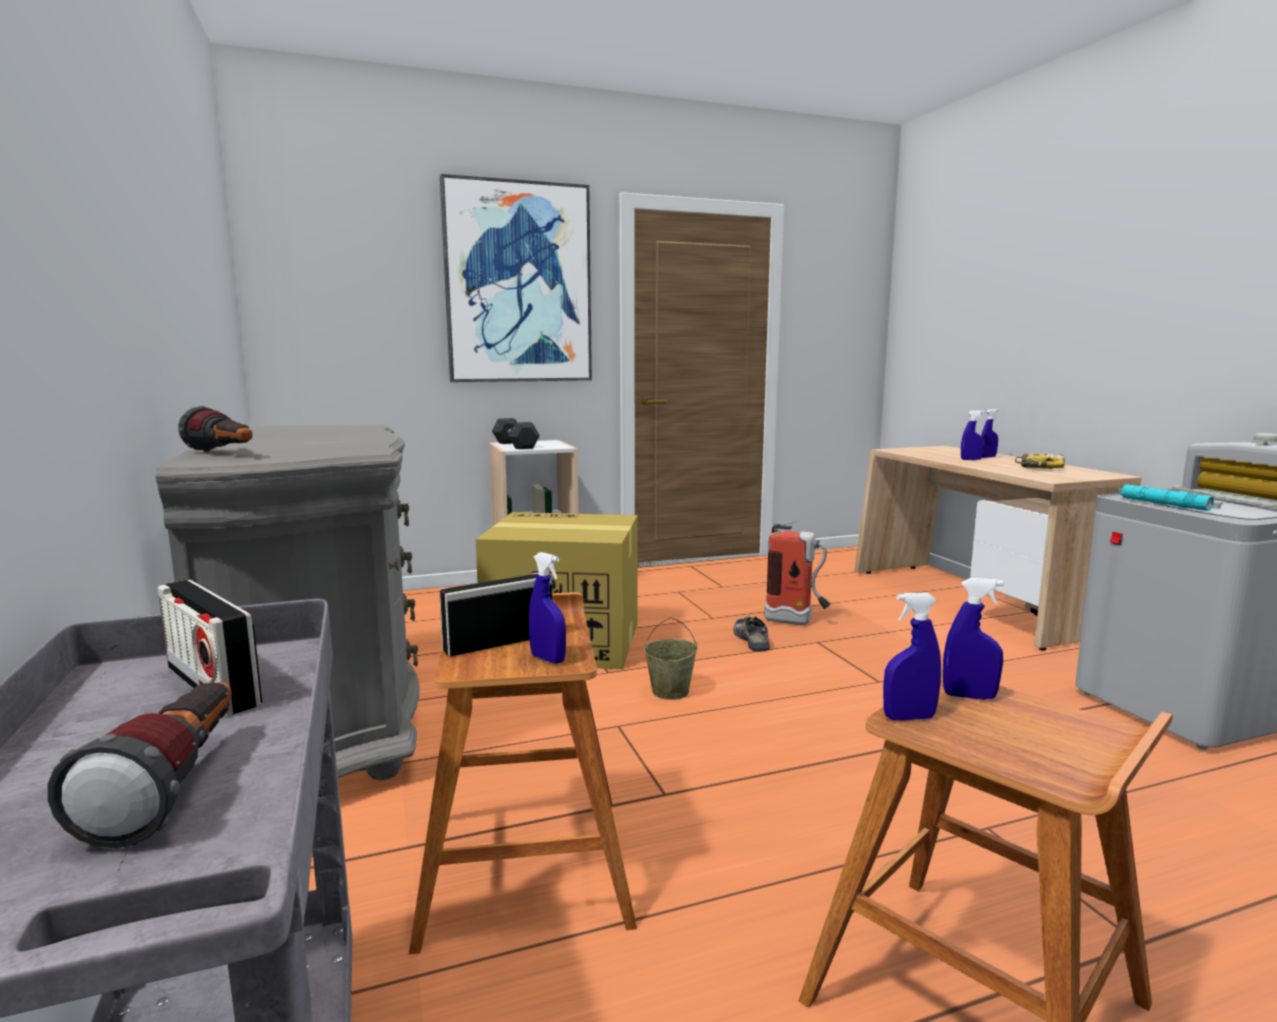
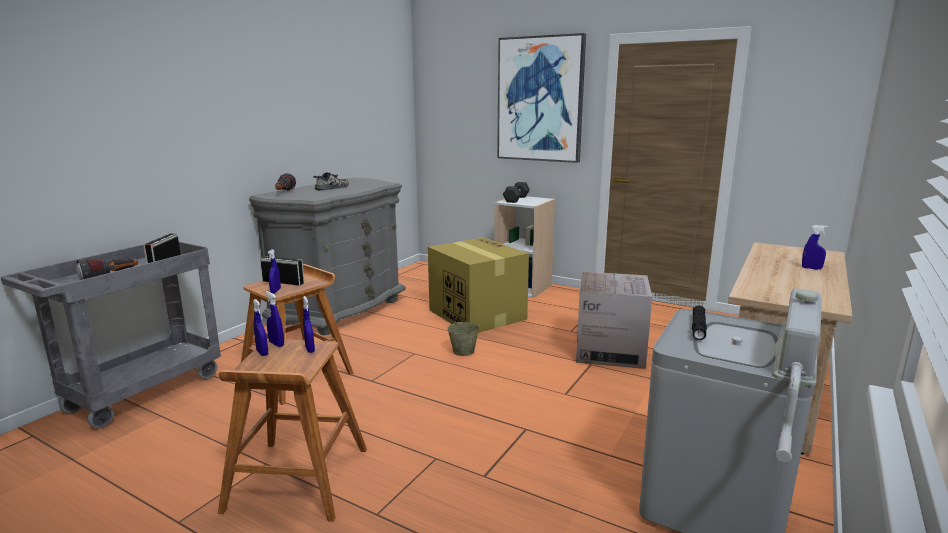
camera: 50 degrees right, 5 degrees up
shoe [733,615,770,652] -> shoe moved to [313,172,349,190]
fire extinguisher [764,521,831,625] -> cardboard box [576,272,652,369]
blue spray bottle [961,410,984,460] -> blue spray bottle moved to [253,299,268,356]
power drill [1015,453,1065,469] -> none
turquoise flashlight [1119,484,1214,511] -> black flashlight [692,305,707,340]

